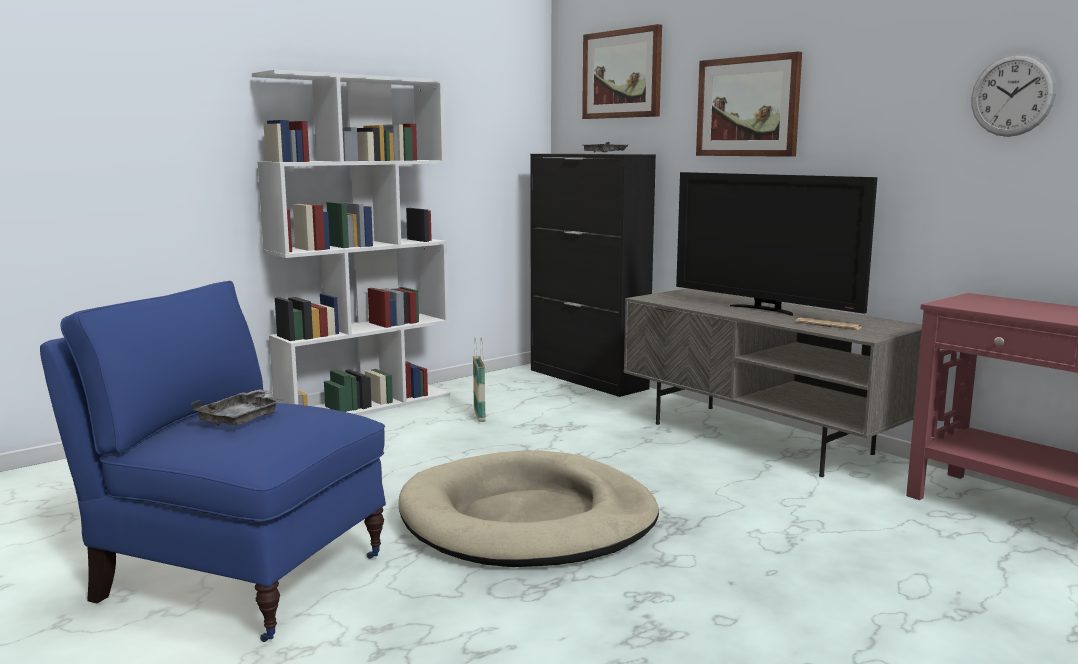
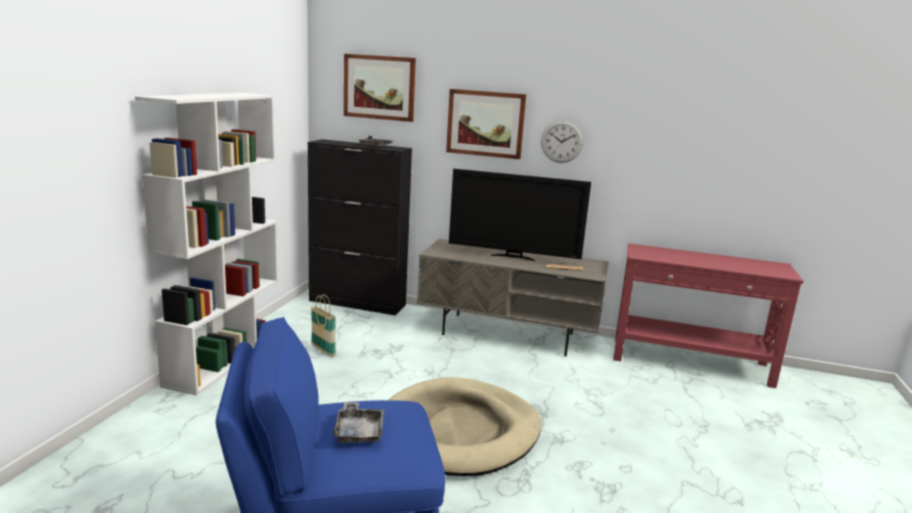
camera: 35 degrees left, 5 degrees up
wall clock [971,53,1056,137] -> wall clock moved to [541,120,583,163]

